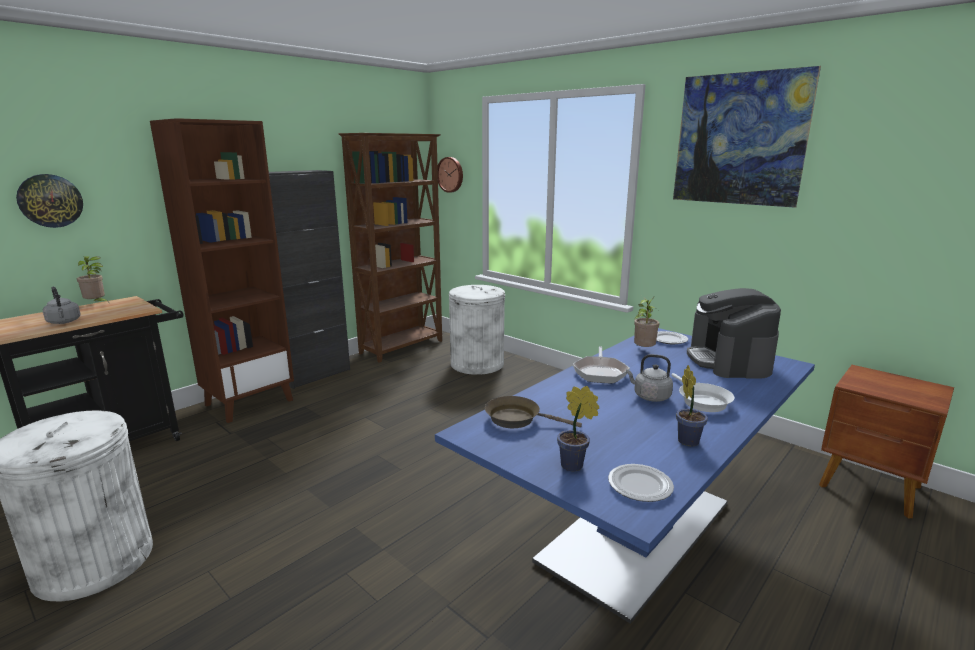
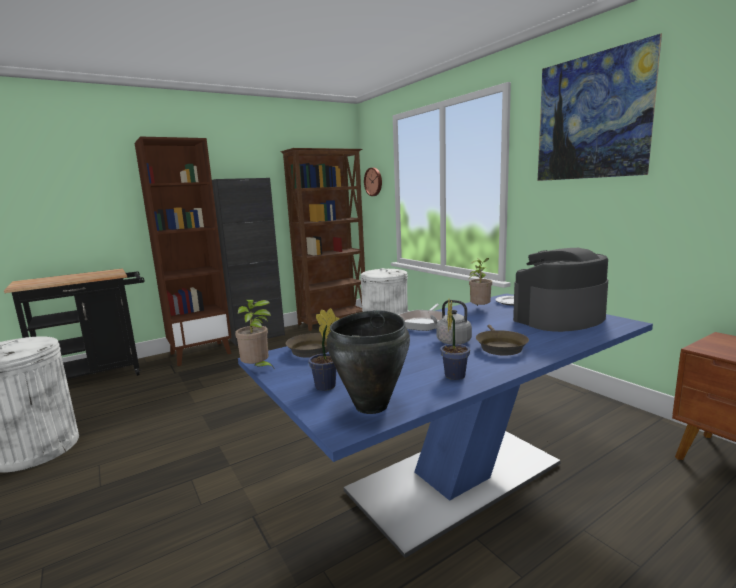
camera: 15 degrees right, 5 degrees down
wall clock [16,174,83,228] -> none
grey kettle [43,287,80,324] -> none
potted plant [77,256,109,302] -> potted plant moved to [235,300,274,368]
plate [608,464,674,502] -> black cooking pot [327,310,410,414]
white frying pan [672,373,735,412] -> brown frying pan [476,324,529,355]
coffee machine [687,288,781,379] -> coffee machine turned 45 degrees clockwise [513,248,608,332]

